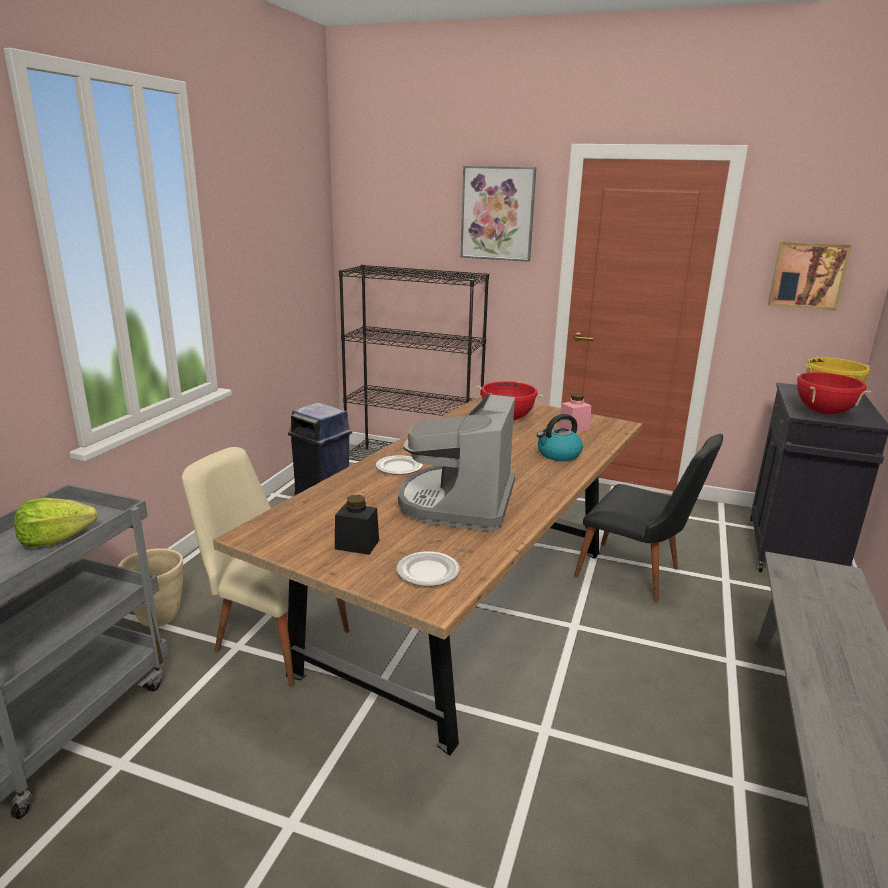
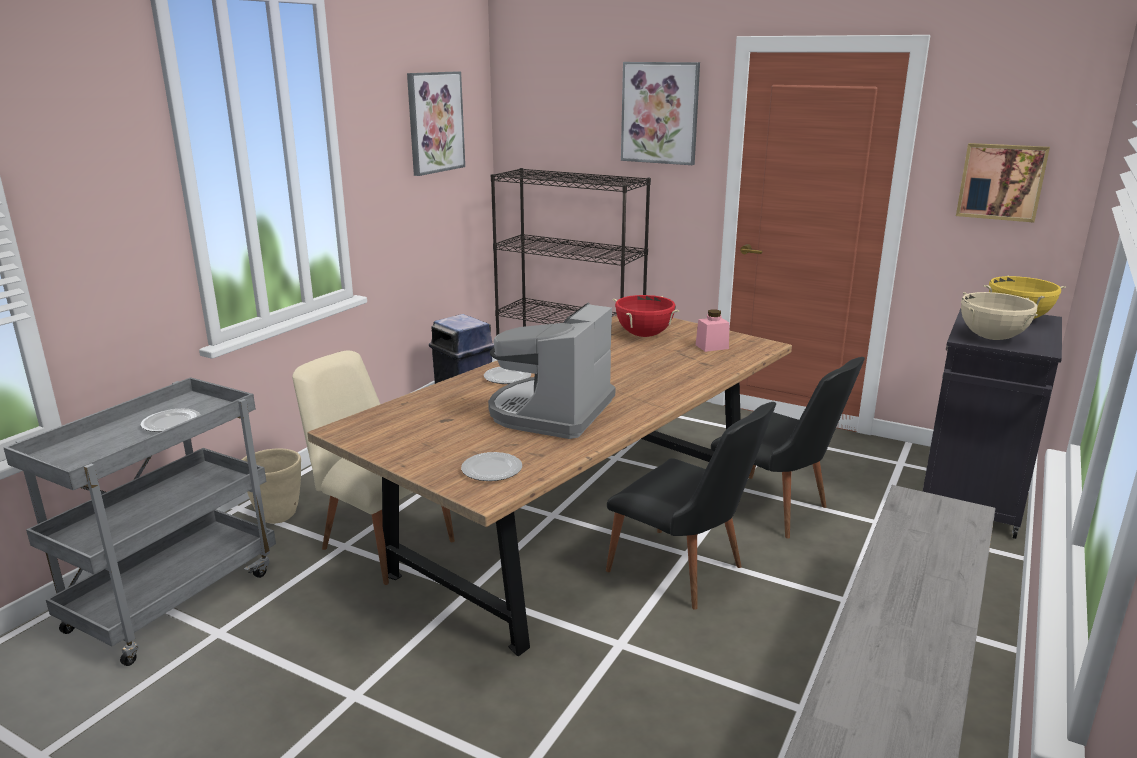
camera: 10 degrees right, 0 degrees up
lettuce [14,498,97,547] -> plate [140,409,201,432]
black jar [335,495,379,555] -> none
kettle [537,414,583,461] -> none
red cooking pot [795,372,871,415] -> beige cooking pot [961,292,1038,340]
none -> picture [407,71,465,176]
none -> black chair [606,402,776,610]

